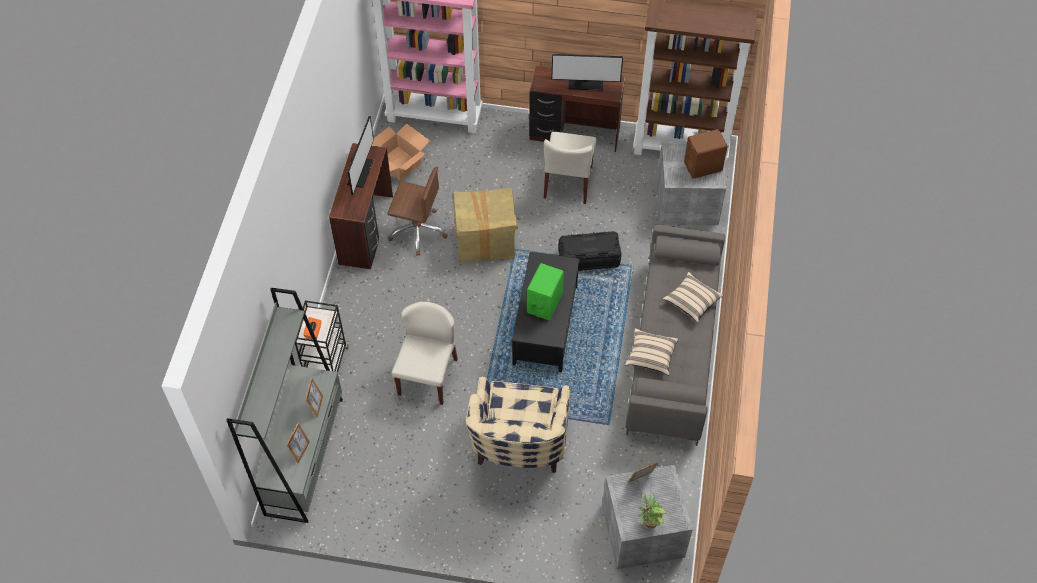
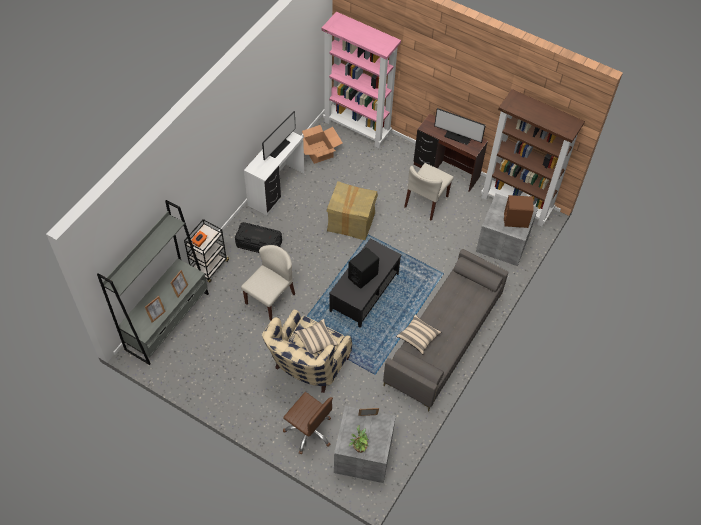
camera: 20 degrees right, 0 degrees up
brown desk [329,143,393,269] -> white desk [244,132,304,215]
brown office chair [387,166,448,256] -> brown office chair moved to [283,392,333,454]
green speaker [527,263,564,320] -> black speaker [348,247,379,289]
black storage box [558,231,622,271] -> black storage box moved to [235,222,282,253]
beige pillow [663,272,723,323] -> beige pillow moved to [294,319,338,355]

